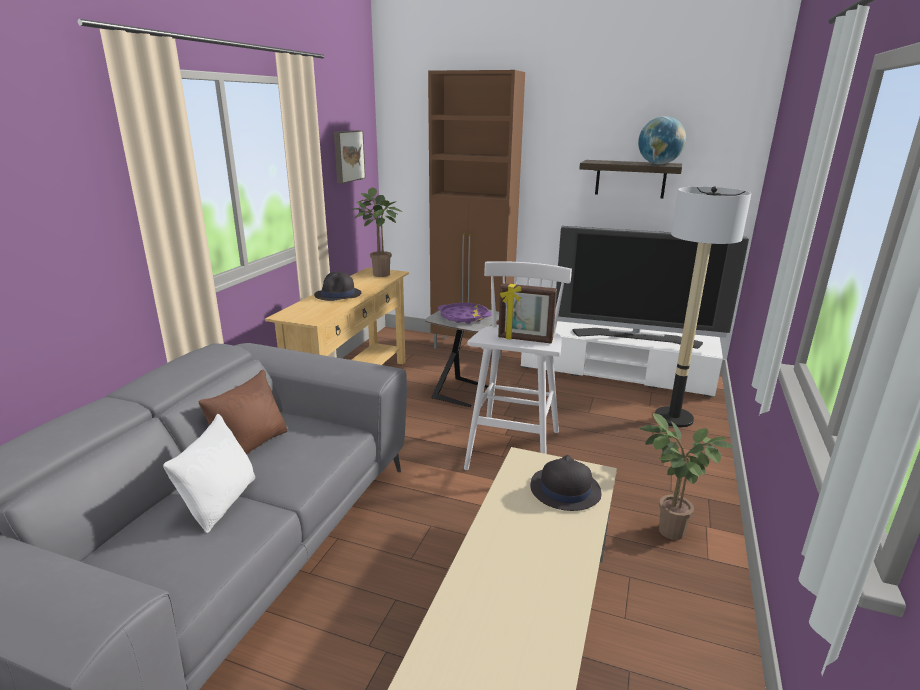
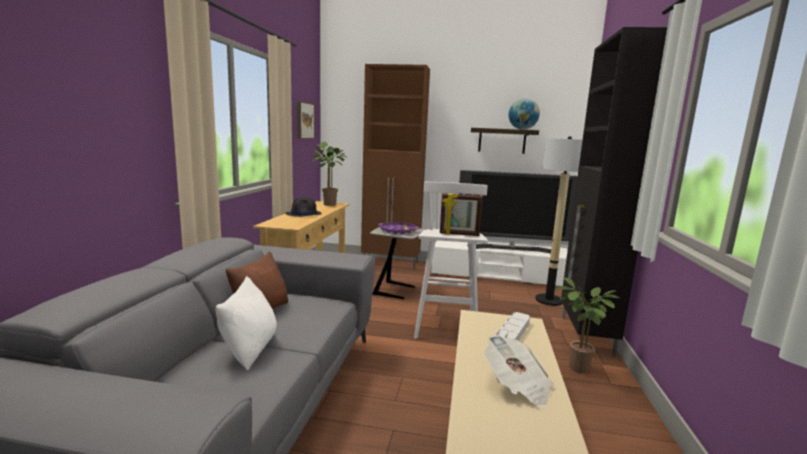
camera: 10 degrees left, 10 degrees down
black hat [530,455,601,511] -> grey tray [496,312,530,341]
none -> newspaper [485,334,554,409]
none -> black cabinet [561,27,667,357]

